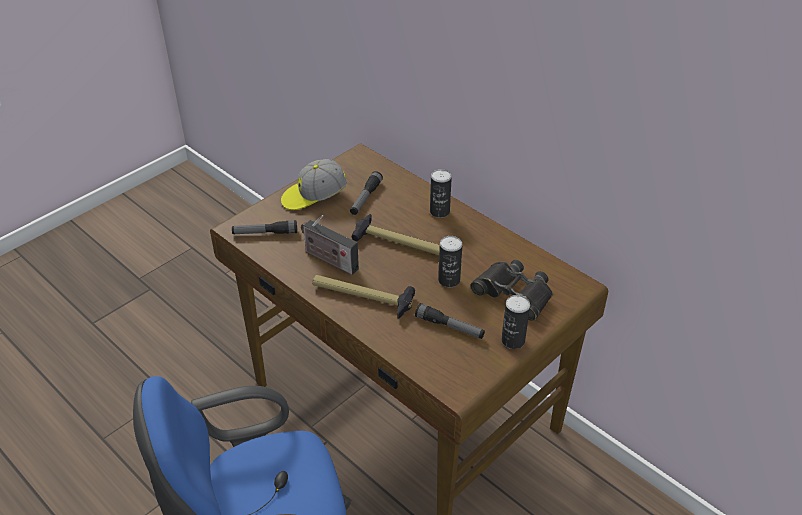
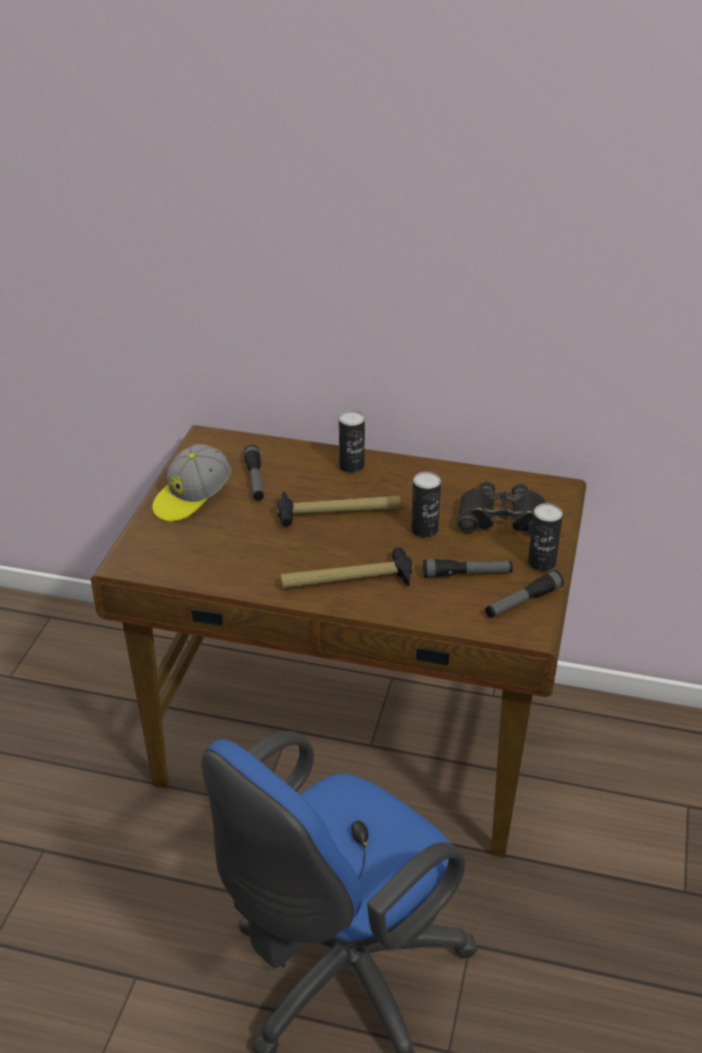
camera: 30 degrees left, 5 degrees down
flashlight [232,220,297,234] -> flashlight moved to [485,570,564,618]
radio [301,215,359,275] -> none

